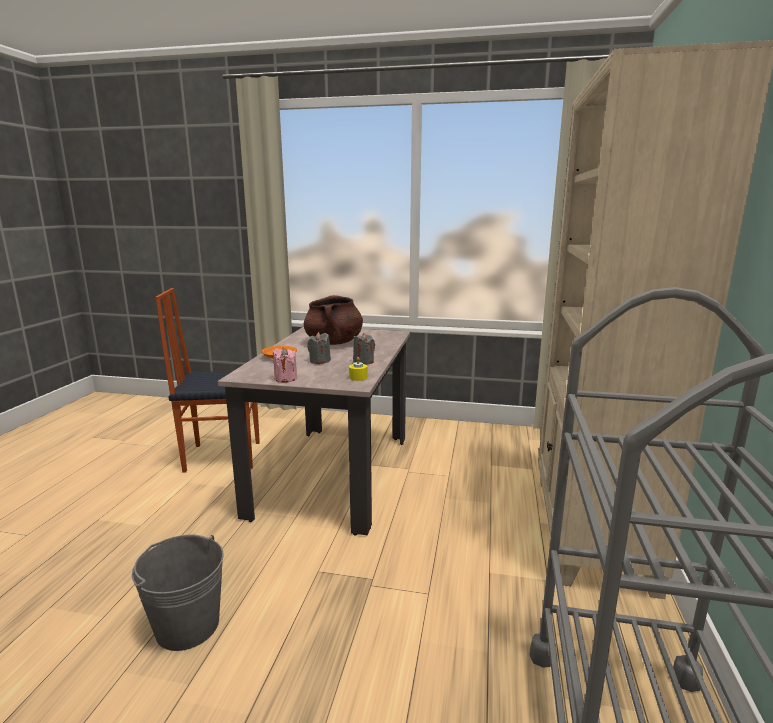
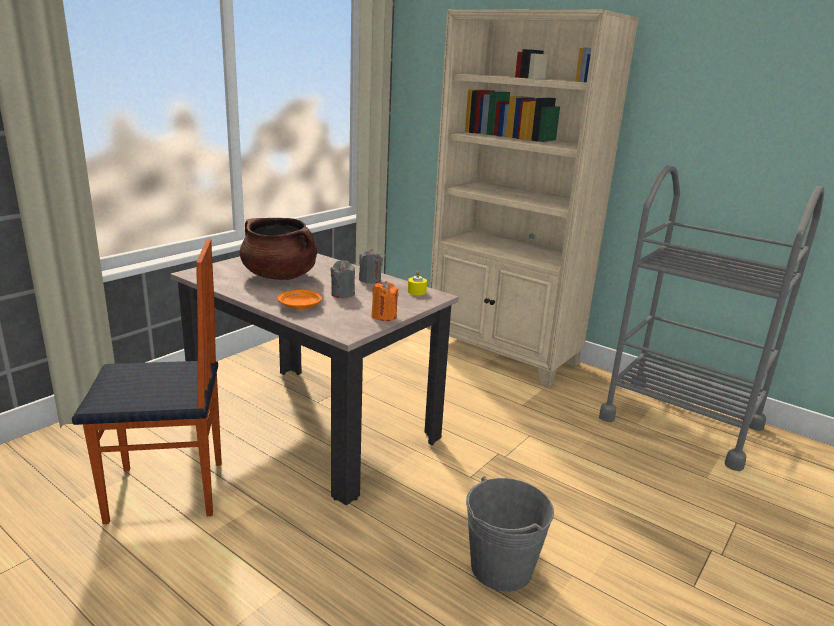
camera: 65 degrees left, 5 degrees up
chair [156,288,260,473] -> chair turned 120 degrees counterclockwise [72,239,222,524]
pink candle [273,347,297,382] -> orange candle [371,281,399,321]

